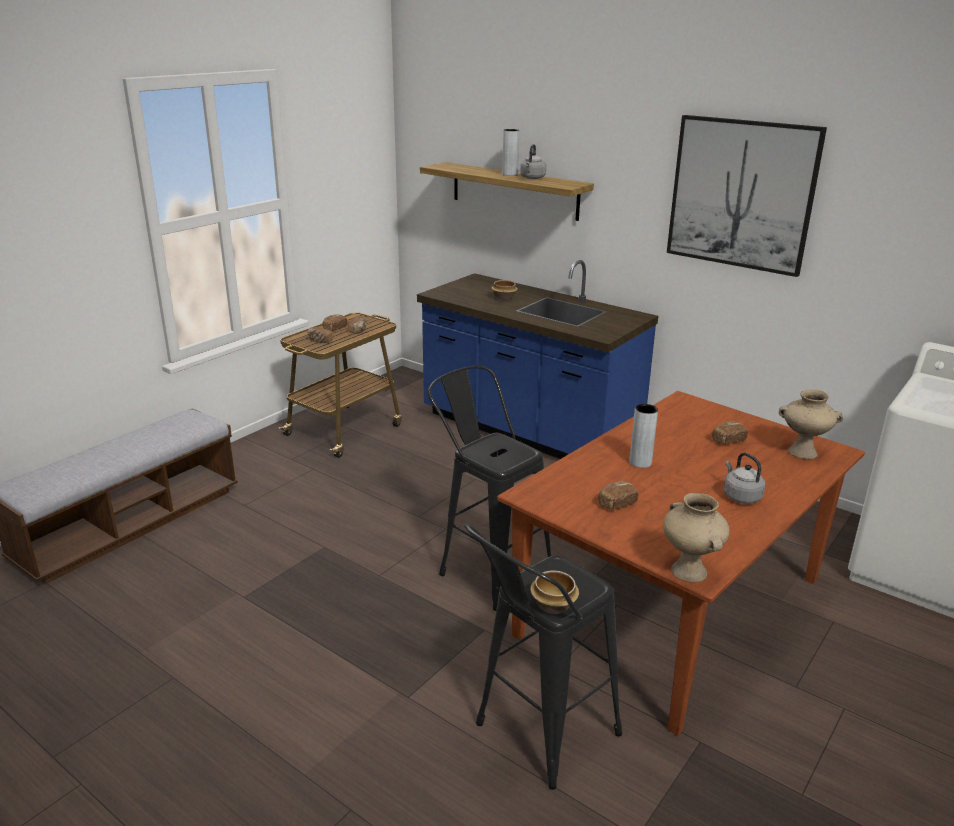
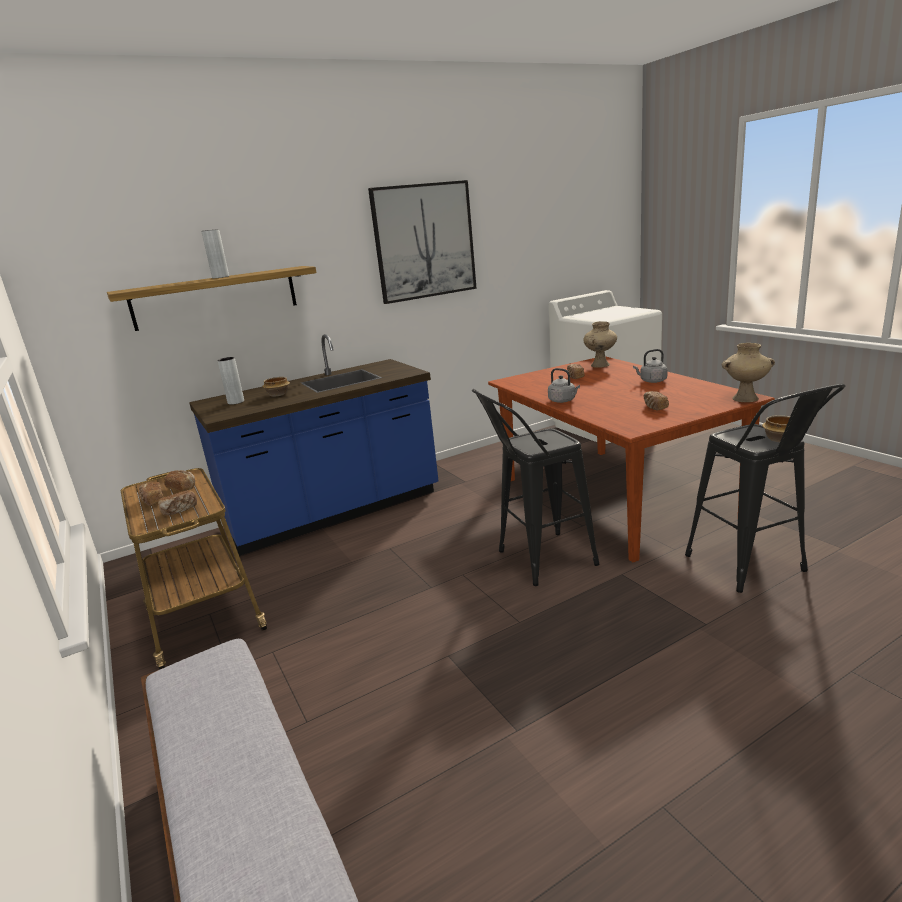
camera: 65 degrees left, 5 degrees down
grey kettle [520,144,546,179] -> grey kettle moved to [548,368,580,403]
grey vase [629,404,658,468] -> grey vase moved to [218,357,244,405]

